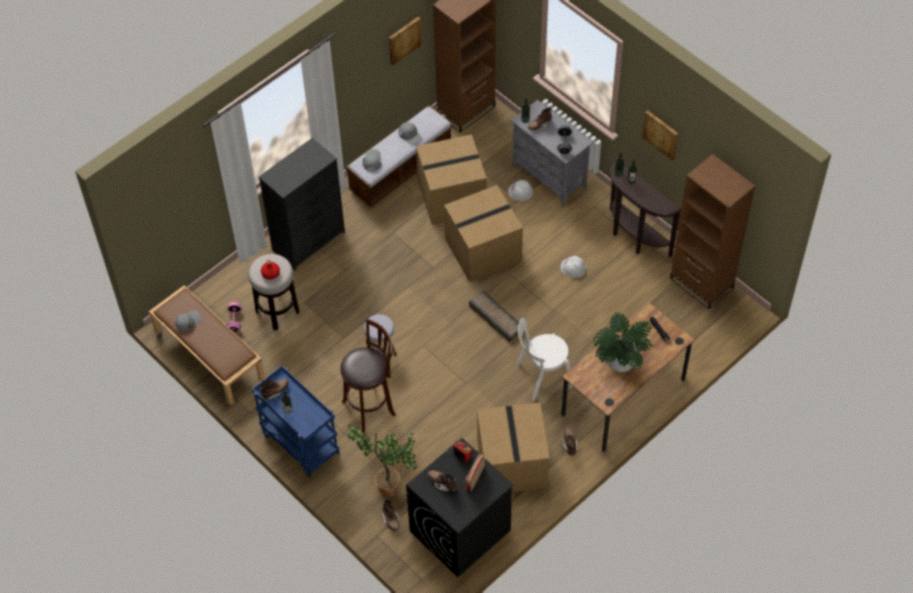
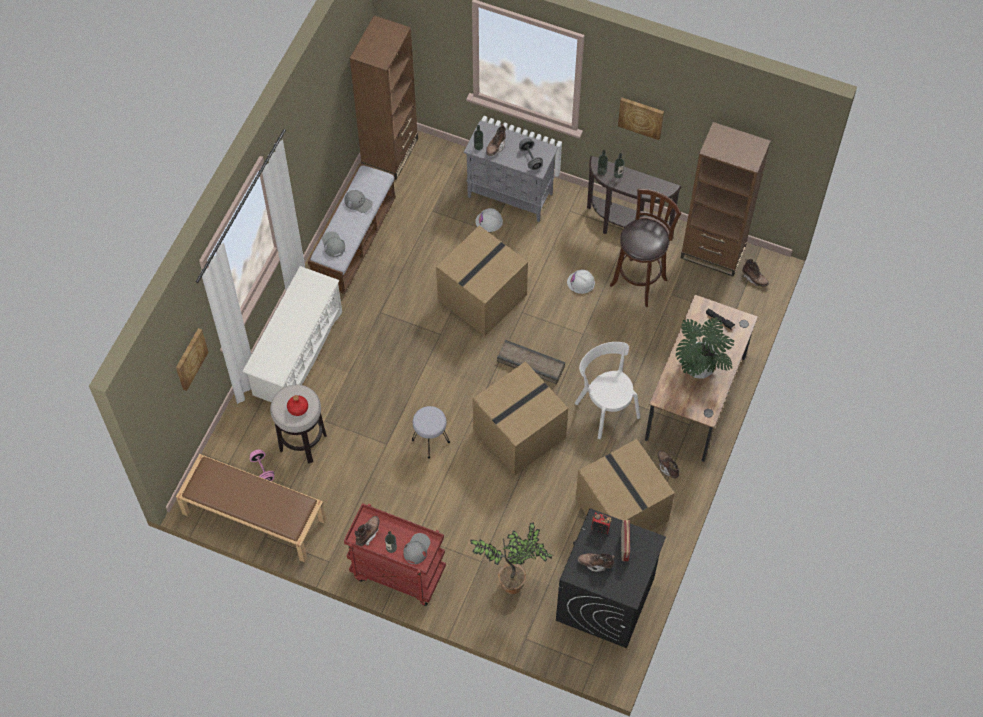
camera: 25 degrees left, 5 degrees up
grey cap [175,310,202,332] -> grey cap moved to [403,533,430,564]
blue cart [252,365,340,478] -> red cart [344,503,446,606]
black dresser [259,138,345,271] -> white shoe rack [243,266,342,402]
brown stool [340,319,396,433] -> brown stool moved to [610,189,681,307]
brown boot [381,498,400,531] -> brown boot moved to [742,259,769,287]
picture [389,17,422,65] -> picture moved to [176,328,209,391]
cardboard box [416,134,487,225] -> cardboard box moved to [473,361,568,476]
white chair [516,318,573,401] -> white chair turned 105 degrees clockwise [575,342,640,439]

